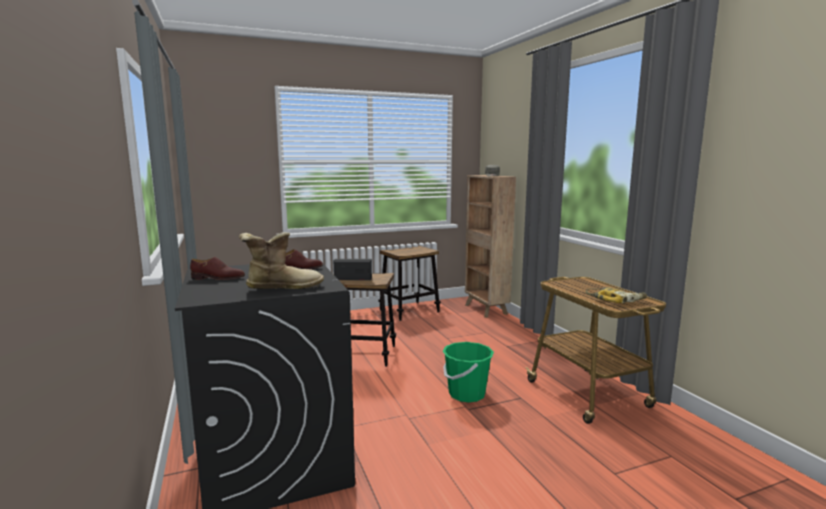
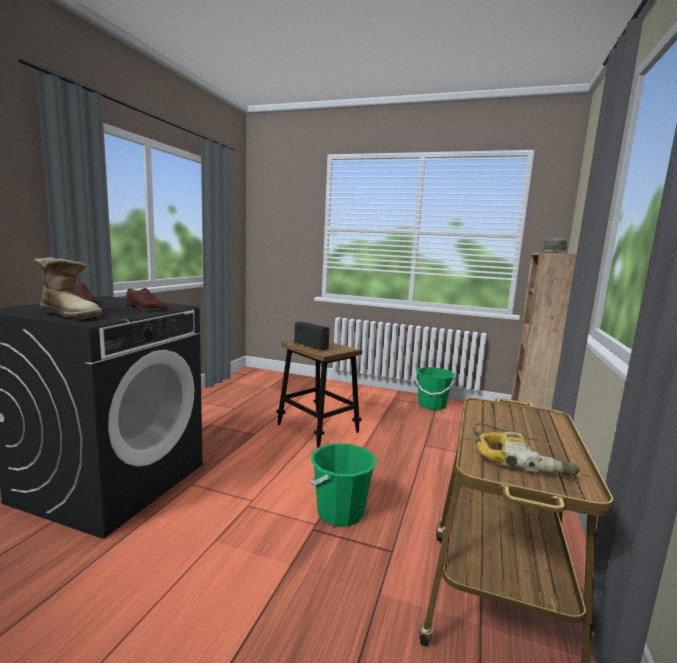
camera: 40 degrees right, 0 degrees up
stool [378,245,441,321] -> green bucket [415,367,455,410]

